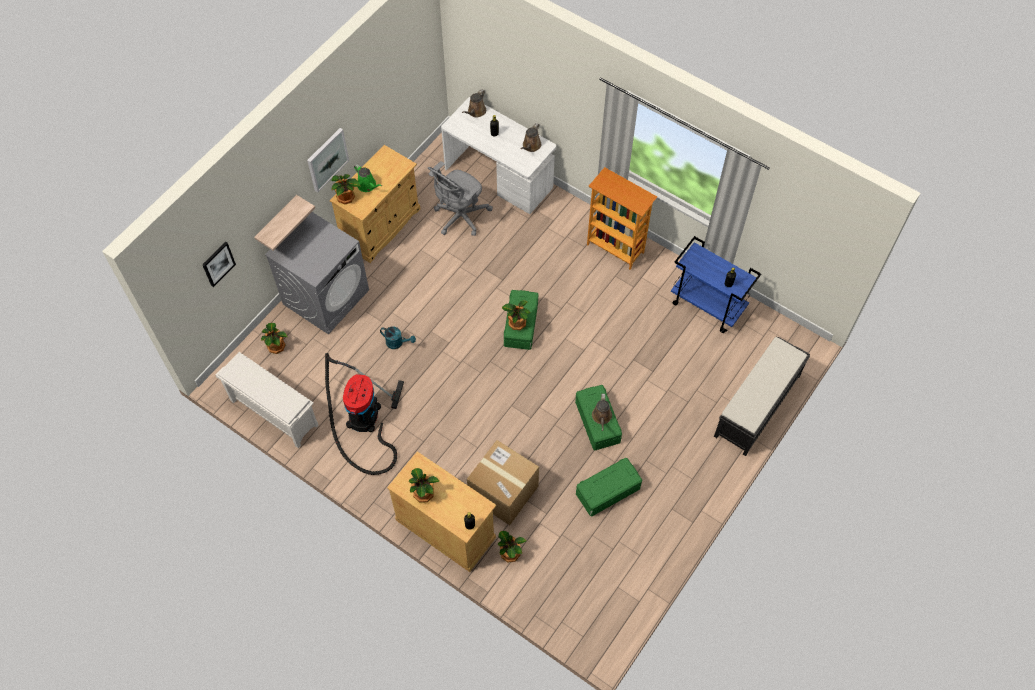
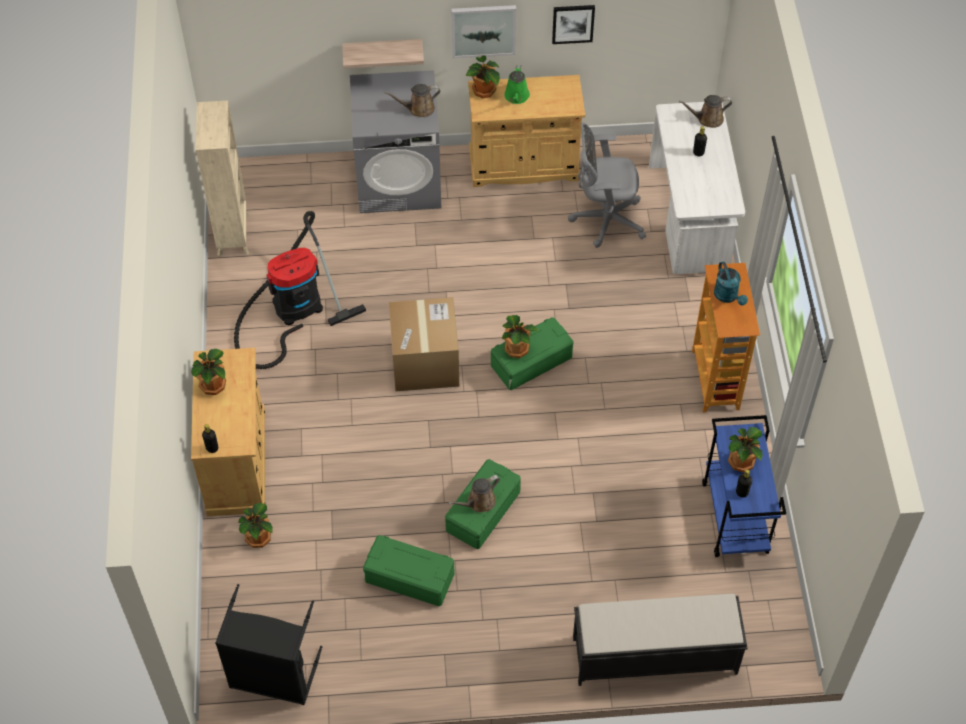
camera: 50 degrees right, 5 degrees down
picture [202,241,236,287] -> picture moved to [552,5,595,44]
white shoe rack [216,352,319,448] -> beige bookcase [196,100,250,257]
potted plant [261,323,288,354] -> potted plant moved to [728,427,763,473]
turquoise watering can [380,327,416,349] -> turquoise watering can moved to [714,261,748,306]
cardboard box [467,440,539,525] -> cardboard box moved to [389,297,459,391]
brown watering can [520,123,542,152] -> brown watering can moved to [384,84,440,117]
none -> black laundry basket [215,584,322,705]

